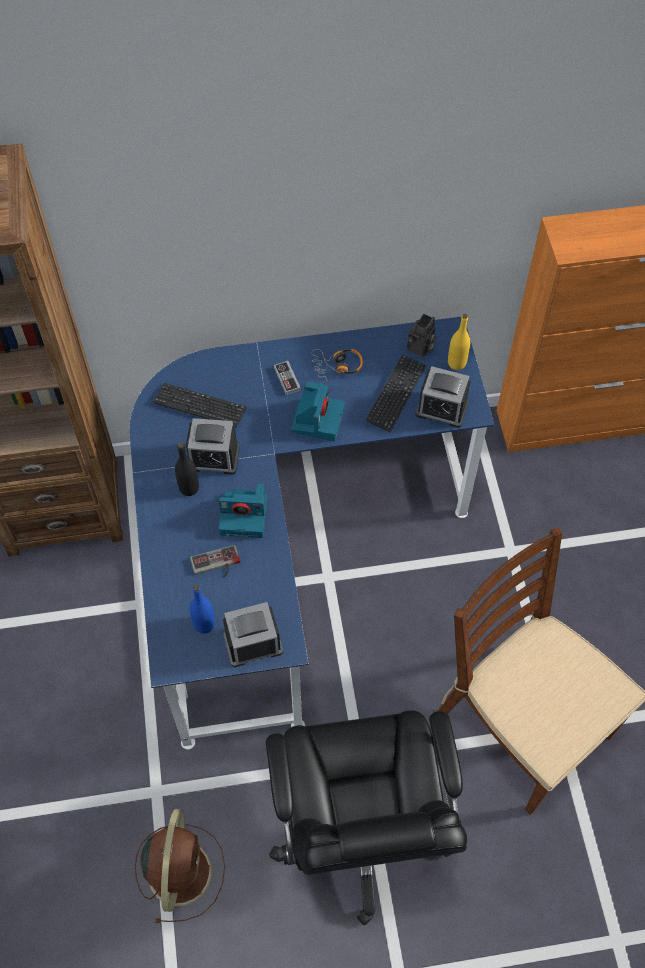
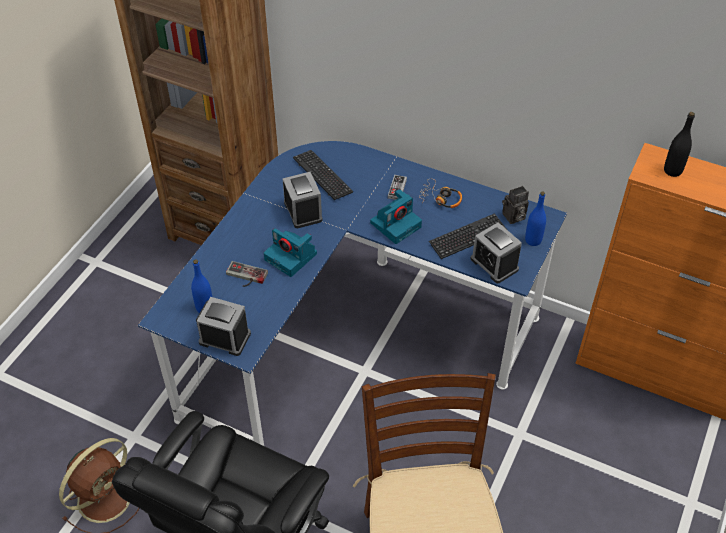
camera: 35 degrees right, 10 degrees down
black bottle [175,443,199,496] -> black bottle moved to [664,112,695,177]
alarm clock [186,418,240,475] -> alarm clock turned 150 degrees counterclockwise [283,172,322,228]
yellow bottle [448,314,470,370] -> blue bottle [525,192,546,246]

